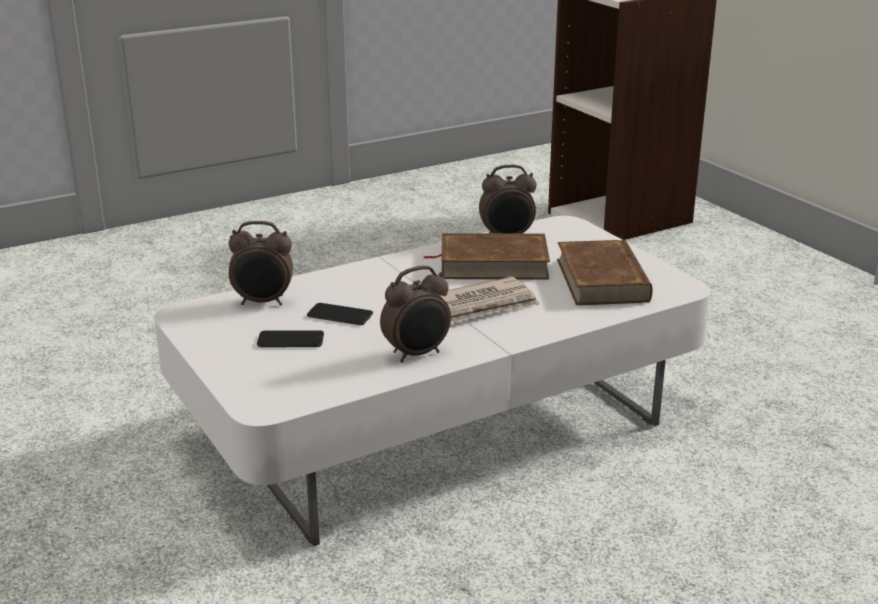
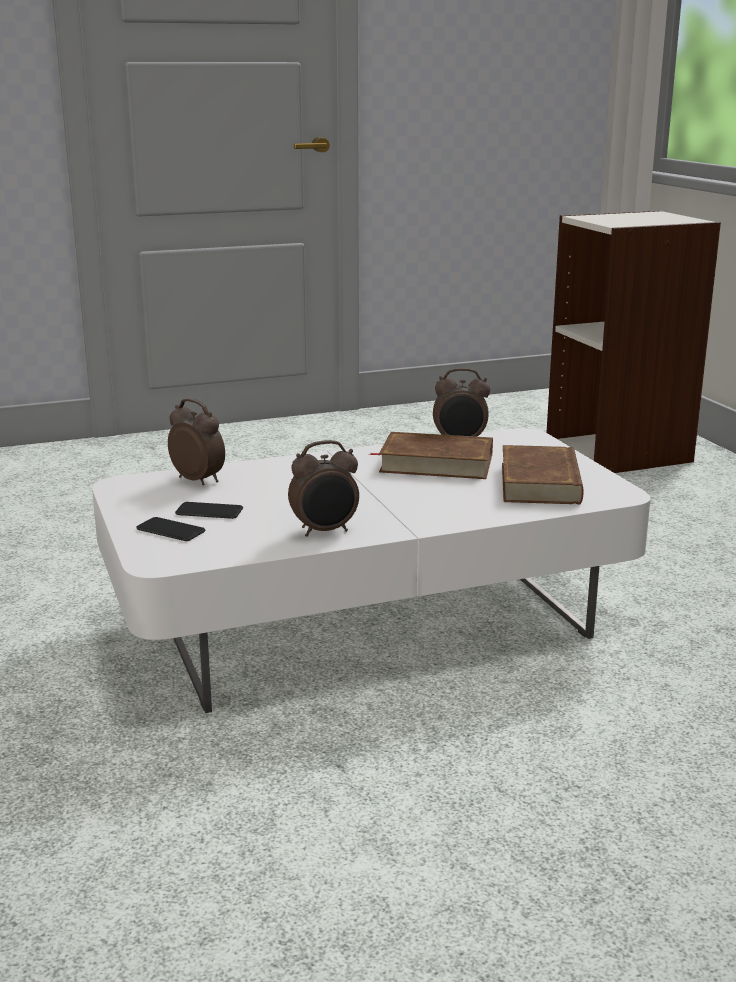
camera: 10 degrees right, 5 degrees down
alarm clock [228,221,293,305] -> alarm clock turned 150 degrees counterclockwise [168,398,225,485]
phone [307,303,373,325] -> phone moved to [136,517,205,541]
newspaper [440,277,540,324] -> none

